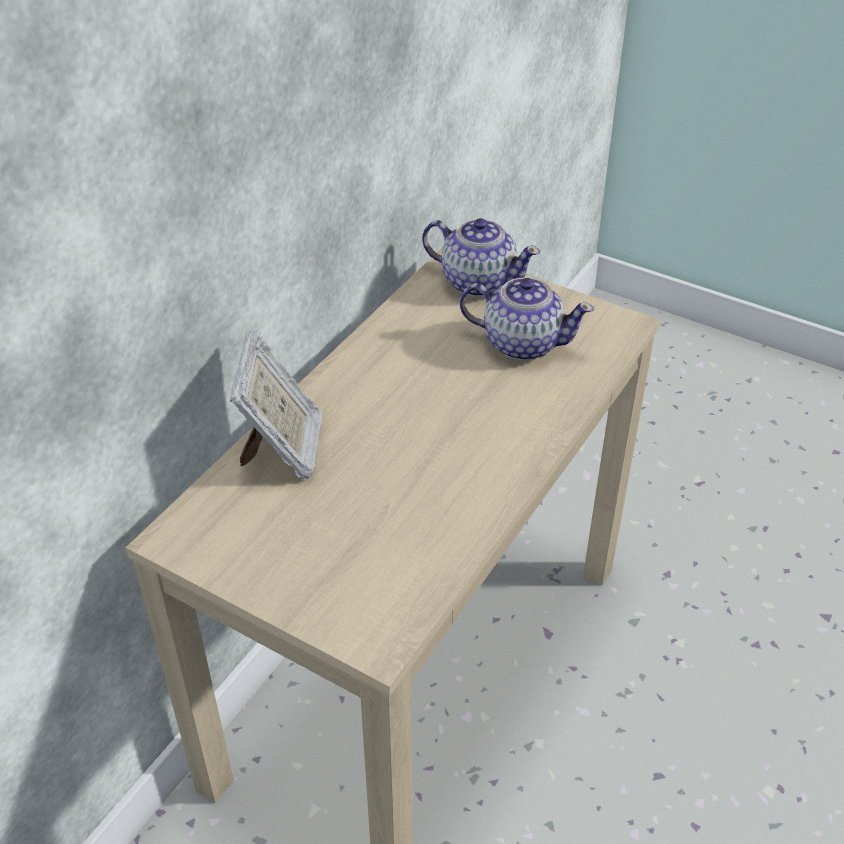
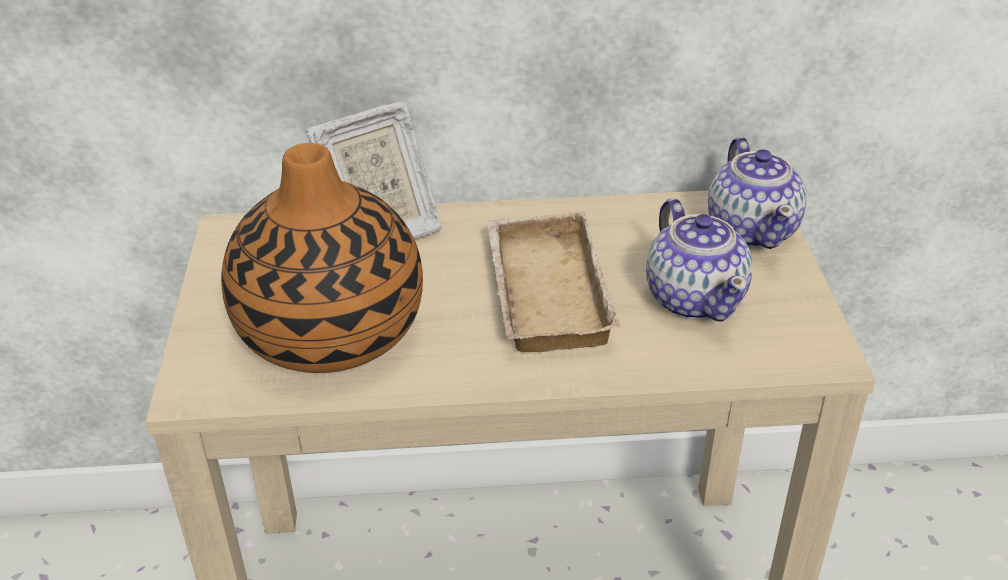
camera: 55 degrees right, 5 degrees down
none -> vase [221,143,423,373]
none -> beige tray [486,212,620,352]

